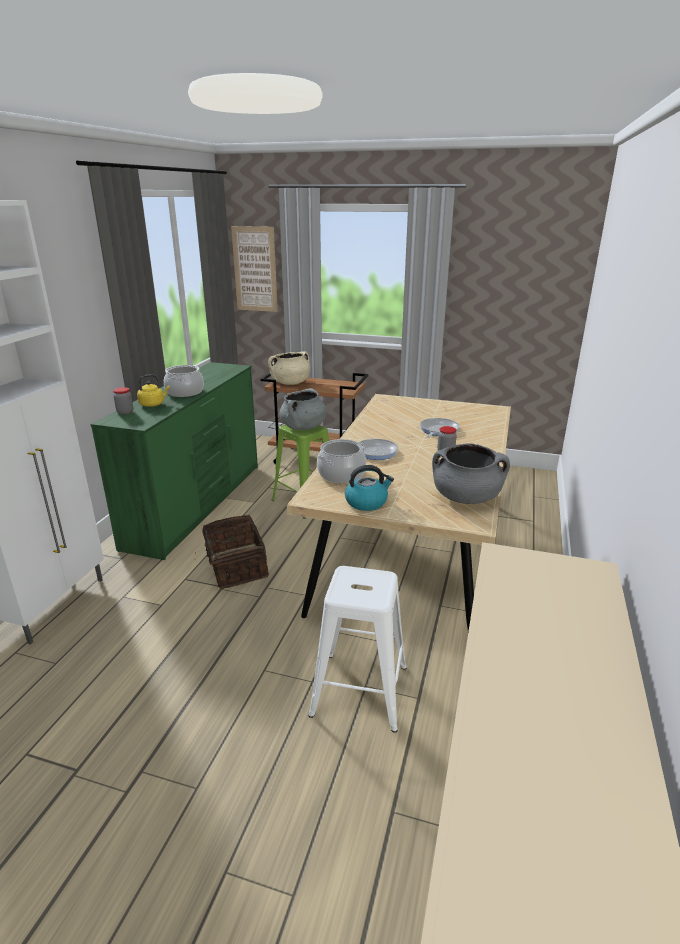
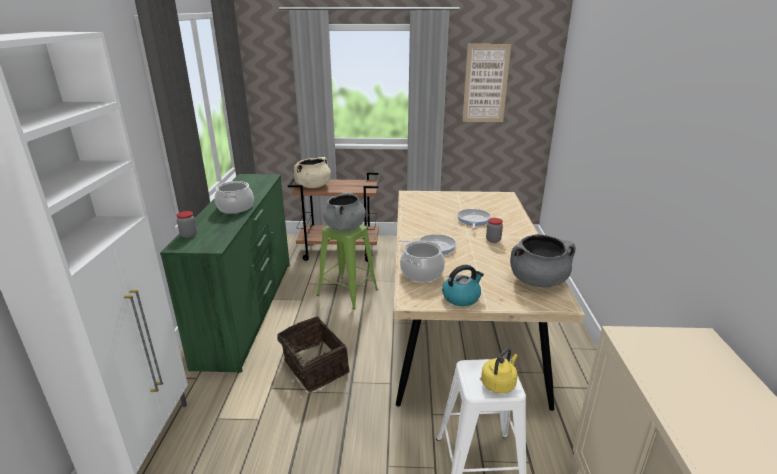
camera: 15 degrees left, 0 degrees up
yellow kettle [137,374,170,407] -> yellow kettle moved to [481,348,518,393]
picture [231,226,278,312] -> picture moved to [463,44,511,122]

